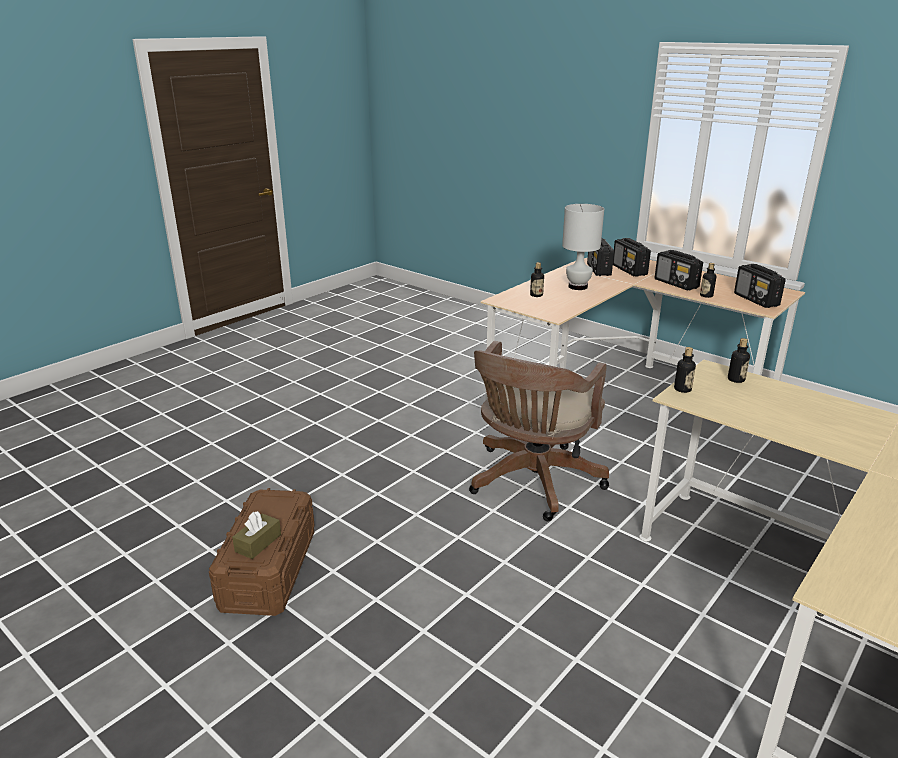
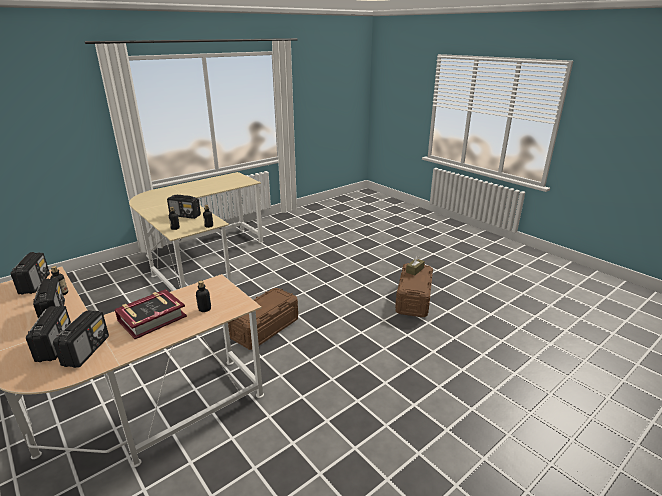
camera: 170 degrees left, 0 degrees up
brown office chair [469,341,609,521] -> brown storage box [228,288,298,350]
white table lamp [562,204,604,290] -> book [115,289,187,339]
none -> radio [167,195,201,219]

